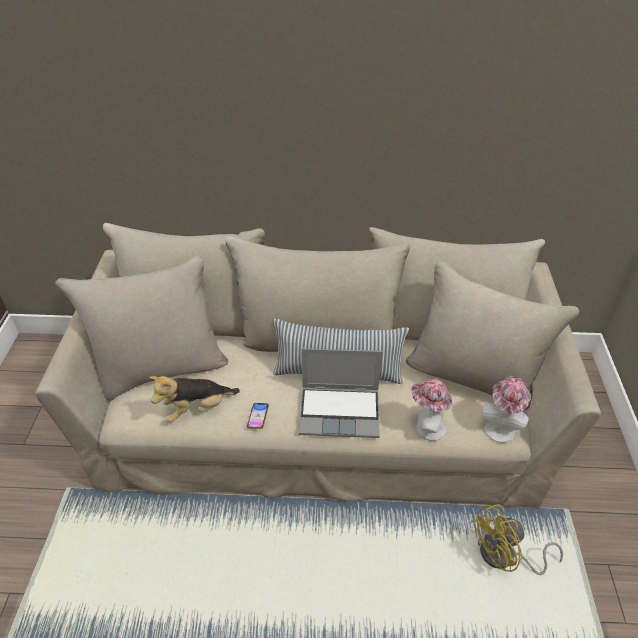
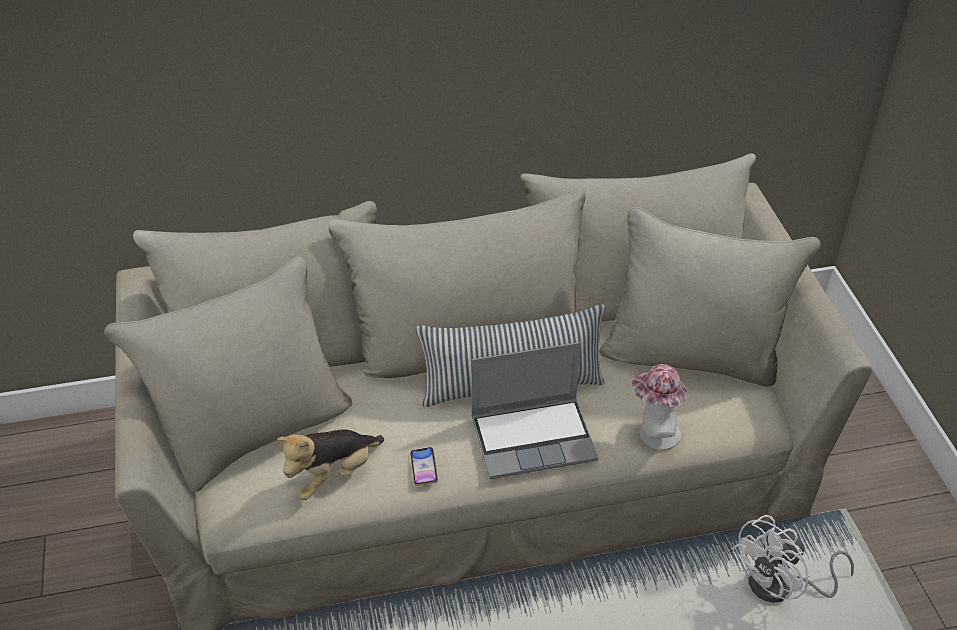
camera: 15 degrees left, 0 degrees up
yellow fan [471,504,563,575] -> white fan [732,515,854,603]
hat [483,376,531,443] -> none

